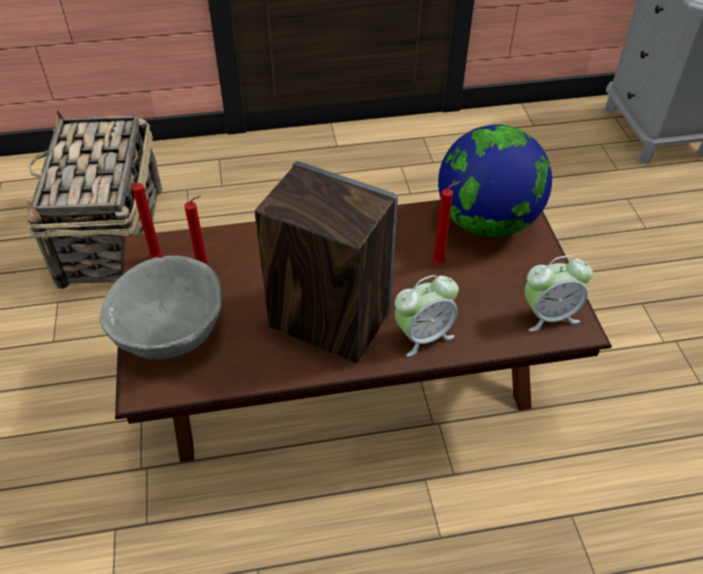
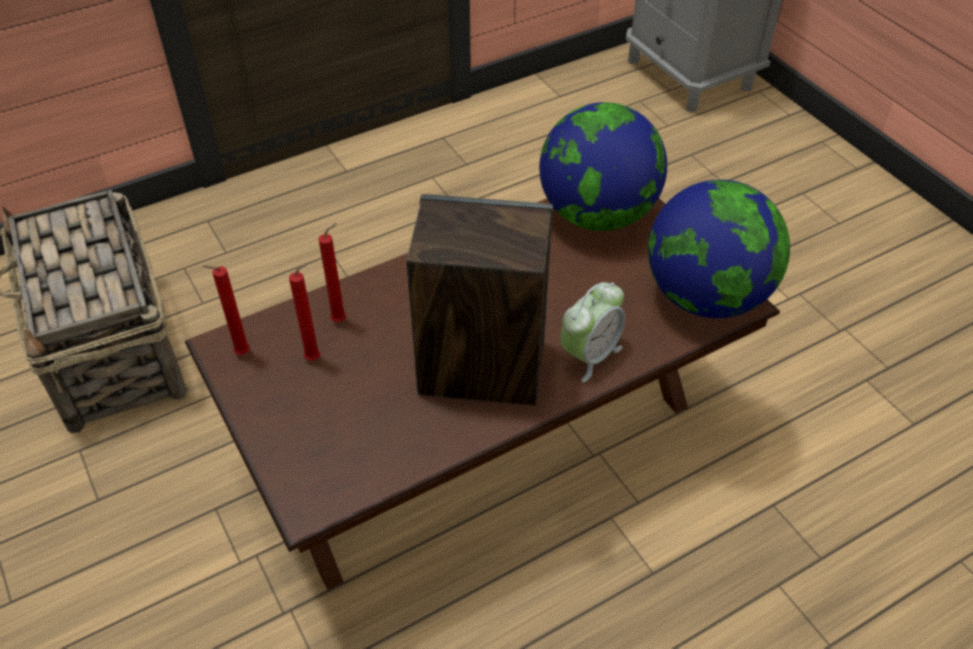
camera: 20 degrees left, 0 degrees up
grey bowl [99,256,222,359] -> none
red candle [432,181,460,264] -> red candle moved to [318,223,346,322]
alarm clock [525,256,593,331] -> globe [648,180,790,318]

